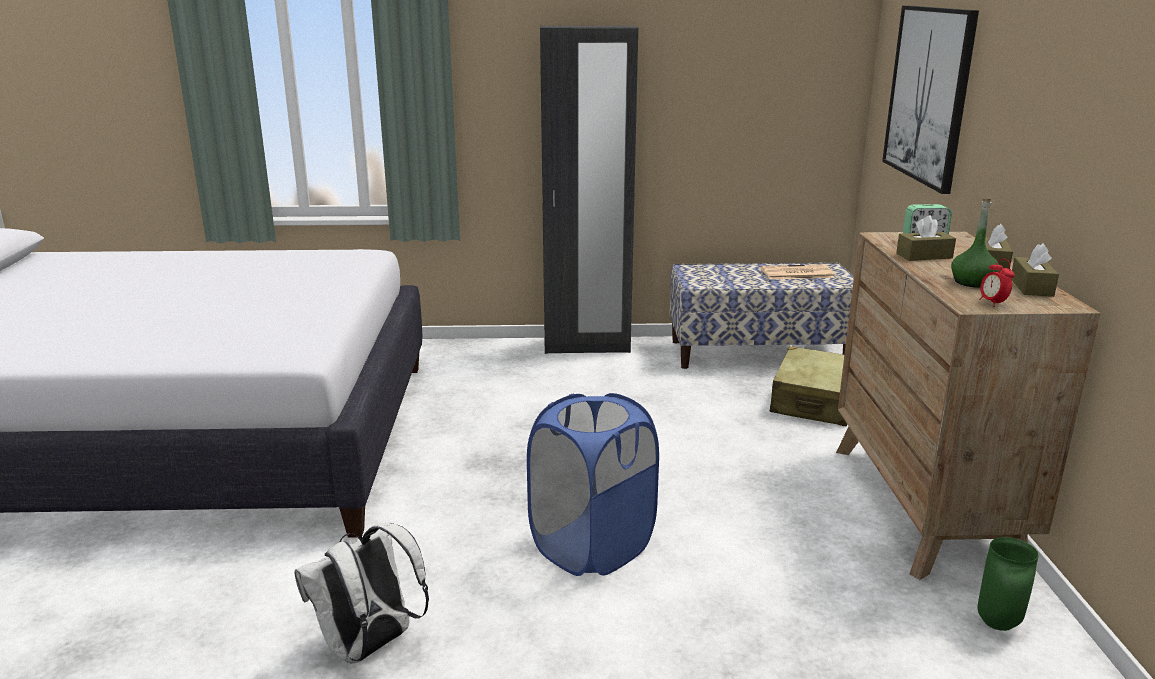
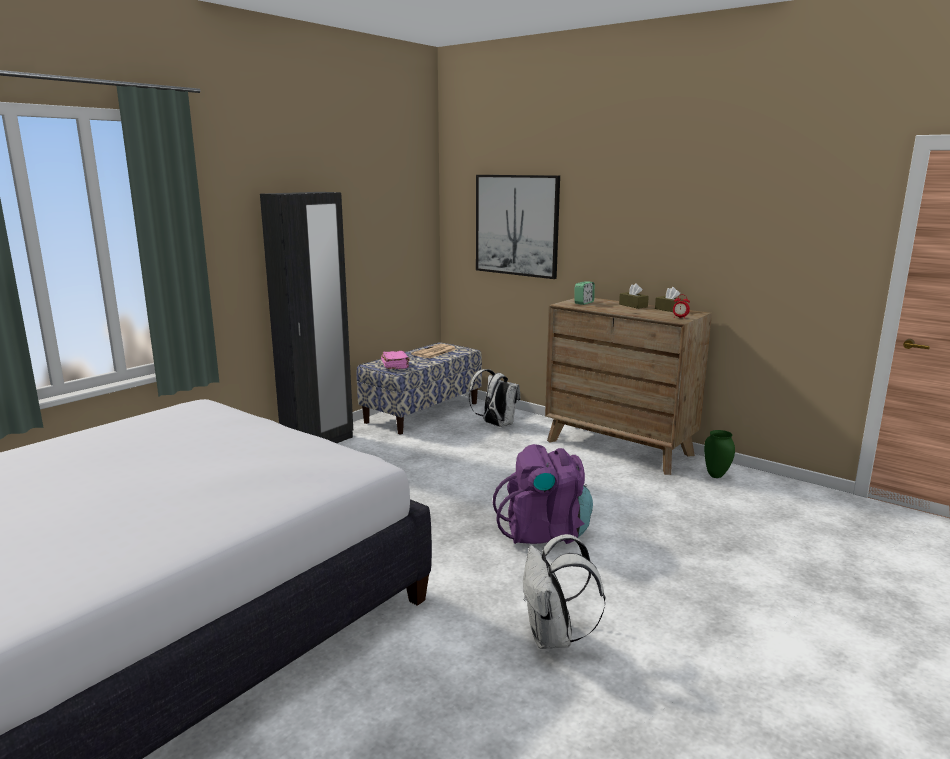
camera: 50 degrees left, 5 degrees down
blue laundry basket [527,393,659,576] -> purple backpack [493,444,593,544]
beige suitcase [770,346,847,426] -> white backpack [469,369,520,427]
brown tissue box [896,215,956,261] -> none
green bottle [951,199,999,288] -> none
none -> pink book [381,351,410,369]

